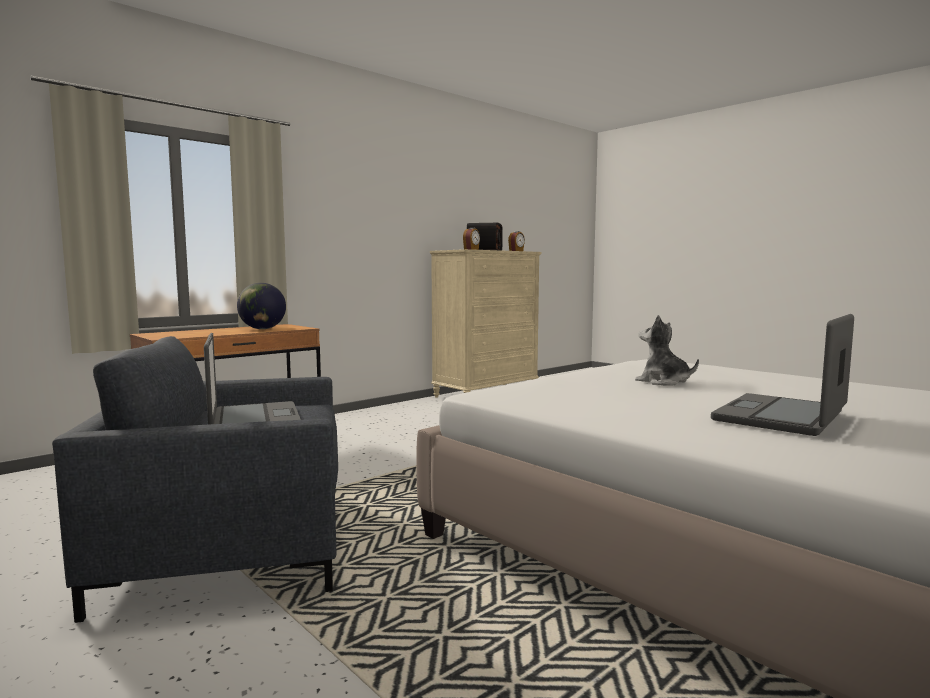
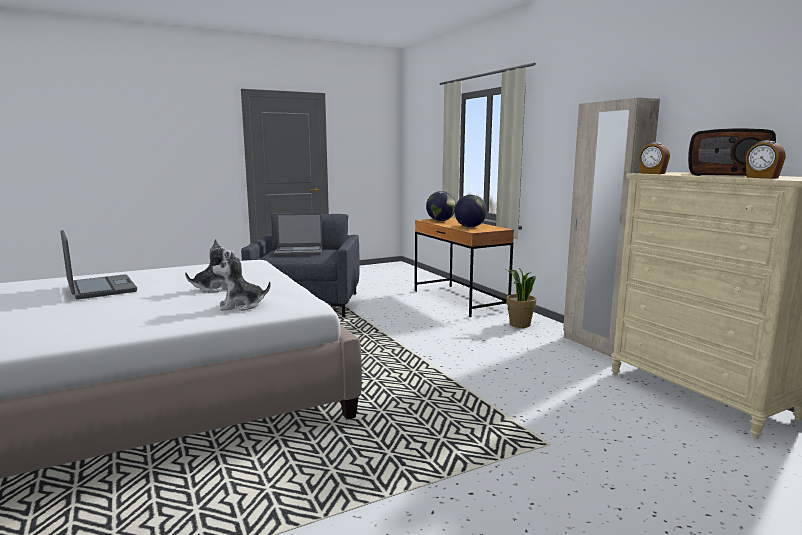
camera: 105 degrees right, 5 degrees up
none -> plush toy [212,251,271,311]
none -> globe [426,191,456,221]
none -> potted plant [504,268,536,328]
none -> beige wardrobe [563,98,660,357]

